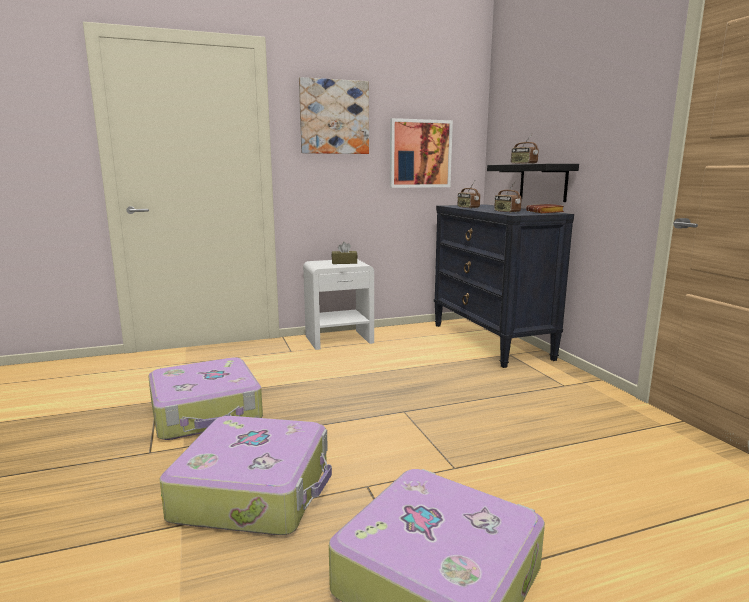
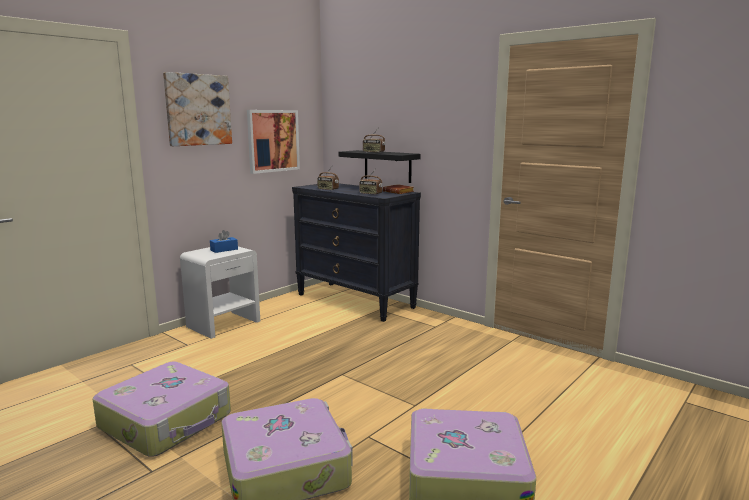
camera: 30 degrees left, 0 degrees up
brown tissue box [332,242,358,264] -> blue tissue box [210,230,238,253]

